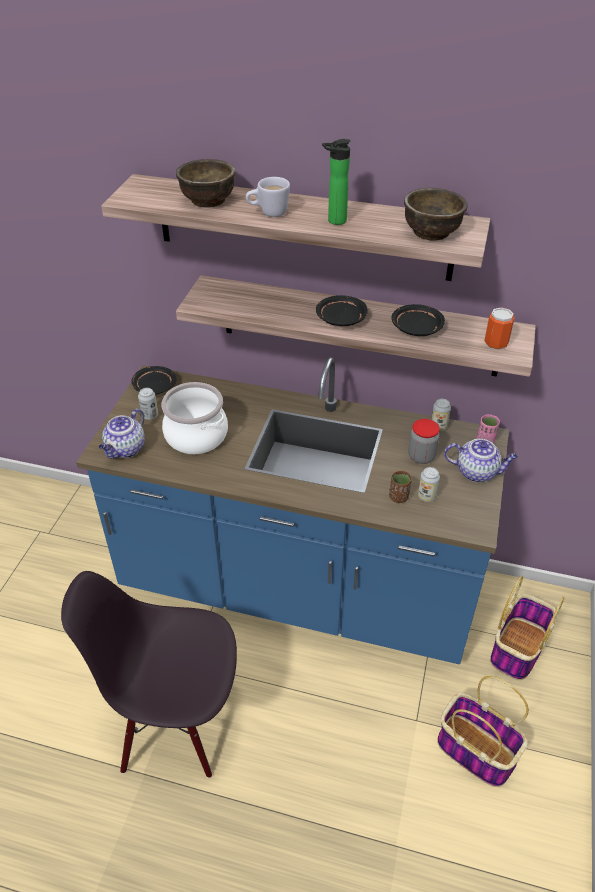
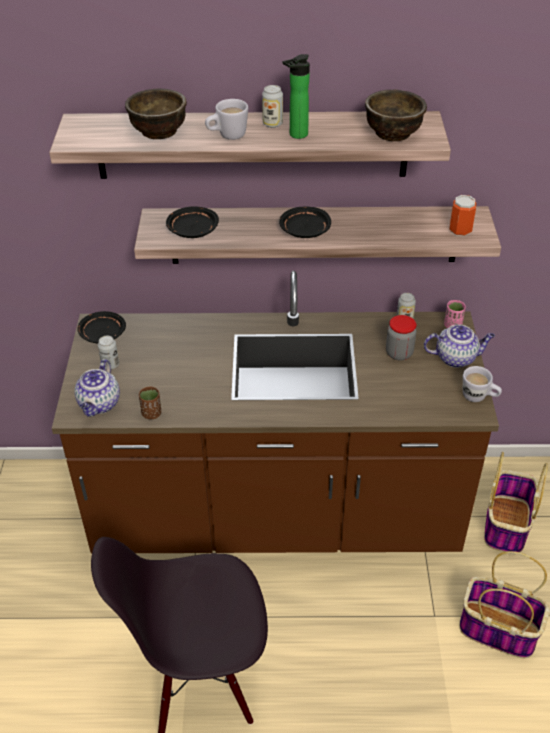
camera: 15 degrees left, 0 degrees up
blue counter [76,357,509,665] -> brown counter [52,271,499,554]
cooking pot [162,382,228,454] -> none
brown cup [389,471,412,503] -> brown cup moved to [139,386,161,419]
black plate [391,304,445,336] -> black plate moved to [166,206,219,238]
can [418,467,440,502] -> can moved to [262,85,283,128]
none -> white mug [463,366,502,402]

